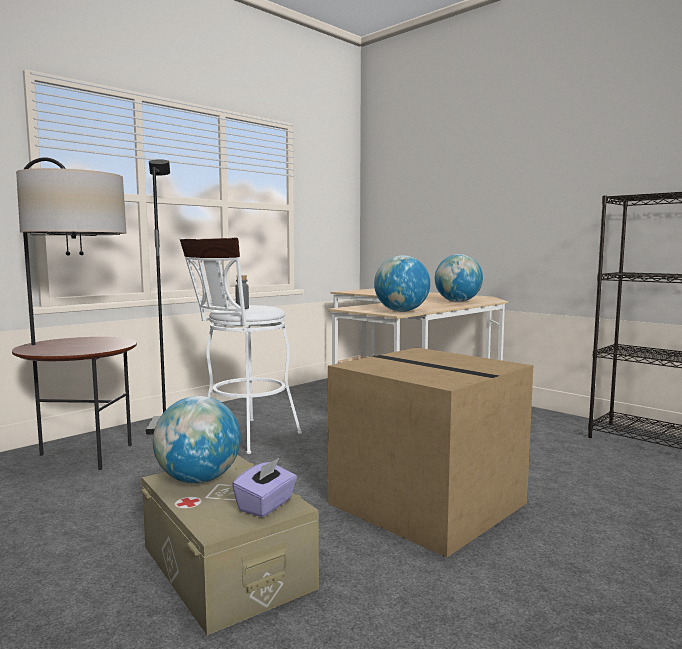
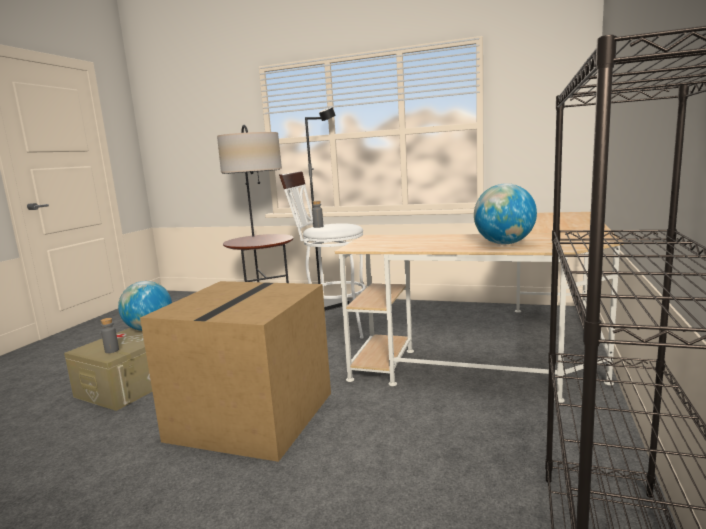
camera: 65 degrees right, 5 degrees up
purple tissue box [232,458,297,517] -> grey bottle [100,318,119,353]
globe [374,255,430,312] -> none

